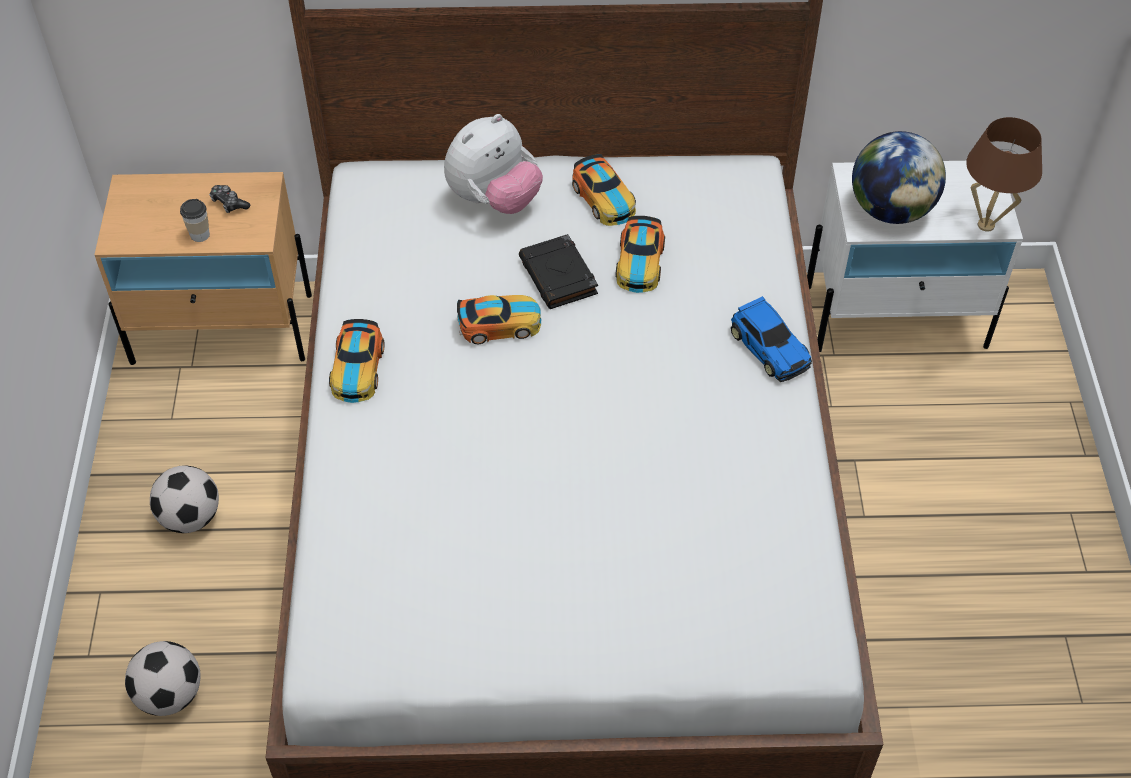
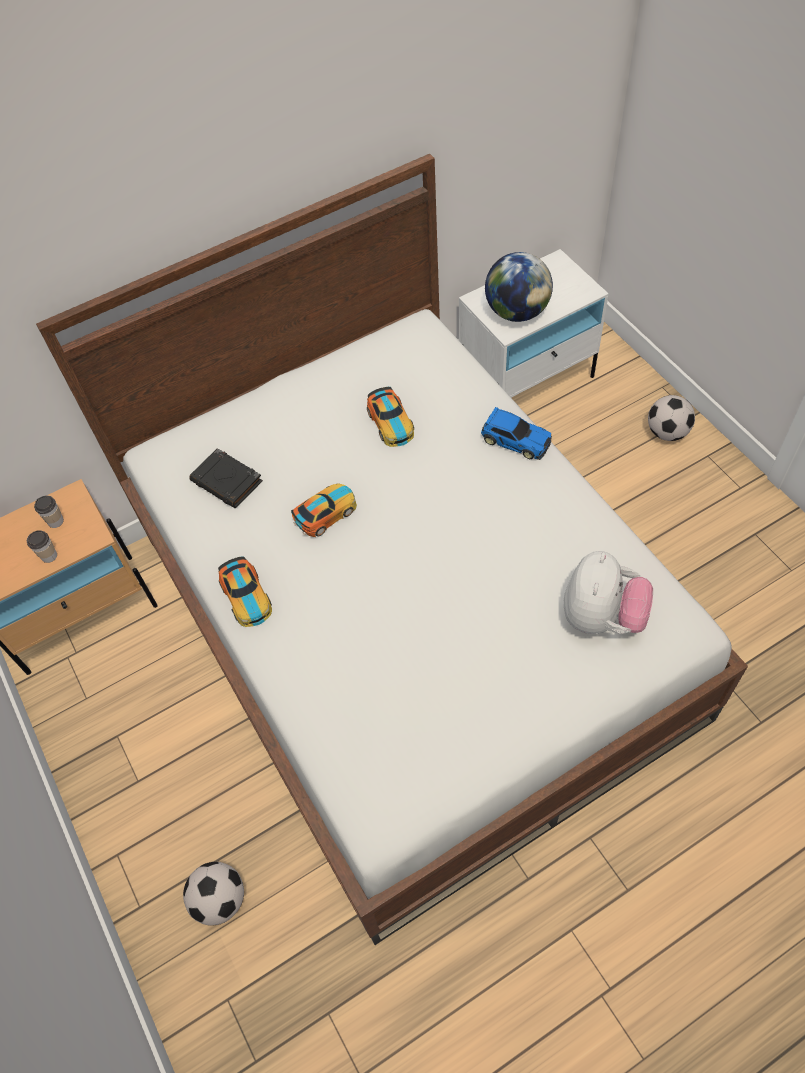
camera: 25 degrees left, 5 degrees up
football [150,465,219,533] -> football moved to [648,395,695,441]
game controller [209,185,250,213] -> cup [34,495,64,528]
plush toy [444,114,543,214] -> plush toy moved to [564,551,653,634]
black book [519,234,598,309] -> black book moved to [189,448,263,508]
toy car [572,154,636,226] -> none
brown table lamp [966,117,1042,232] -> none

